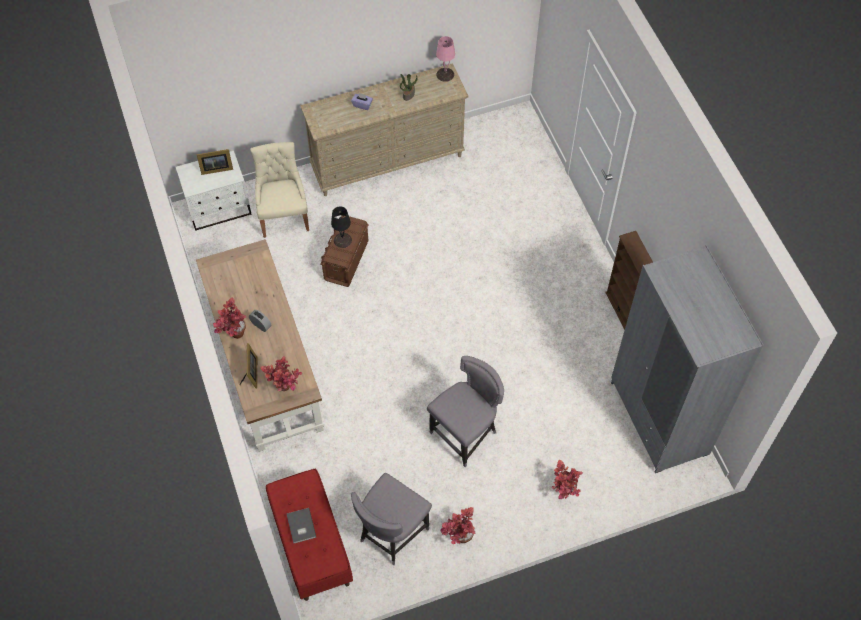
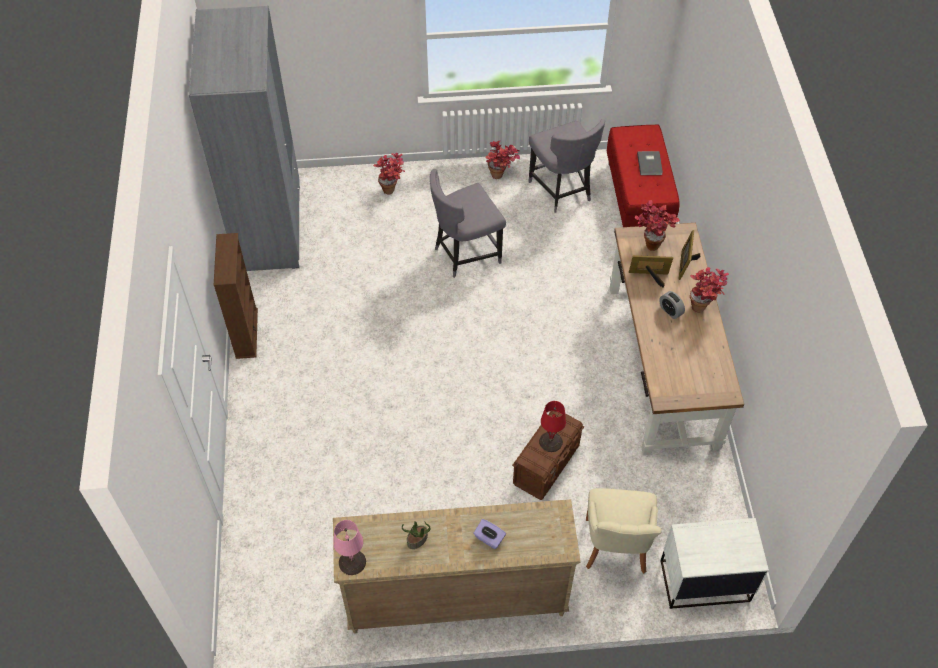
camera: 165 degrees left, 5 degrees down
picture frame [197,149,233,175] -> picture frame moved to [629,255,673,288]
black table lamp [331,206,352,248] -> red table lamp [539,401,566,452]
grey chair [351,473,432,565] -> grey chair turned 105 degrees clockwise [528,119,605,213]

